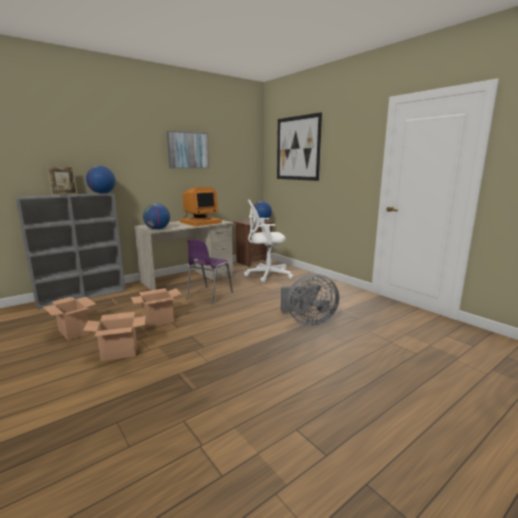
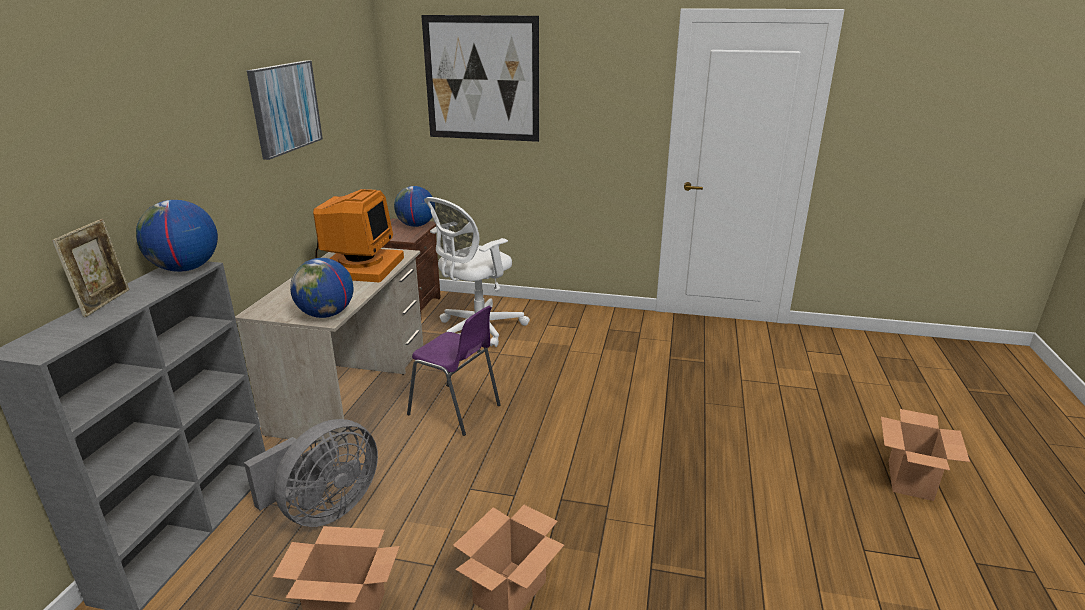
camera: 40 degrees left, 10 degrees up
cardboard box [131,288,181,328] -> cardboard box moved to [881,409,970,501]
purple chair [187,239,233,304] -> purple chair turned 45 degrees counterclockwise [407,306,500,436]
grey fan [281,274,339,326] -> grey fan moved to [244,419,378,527]

